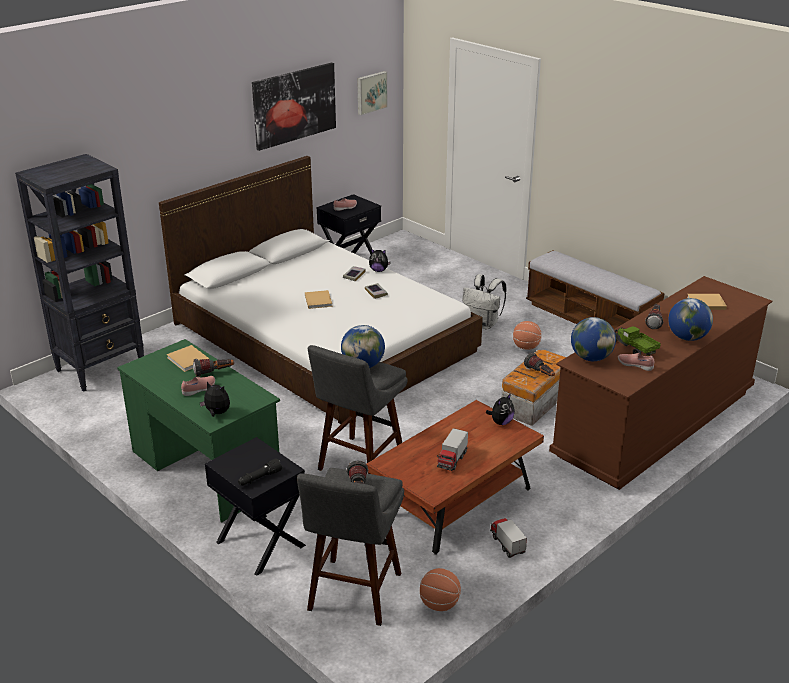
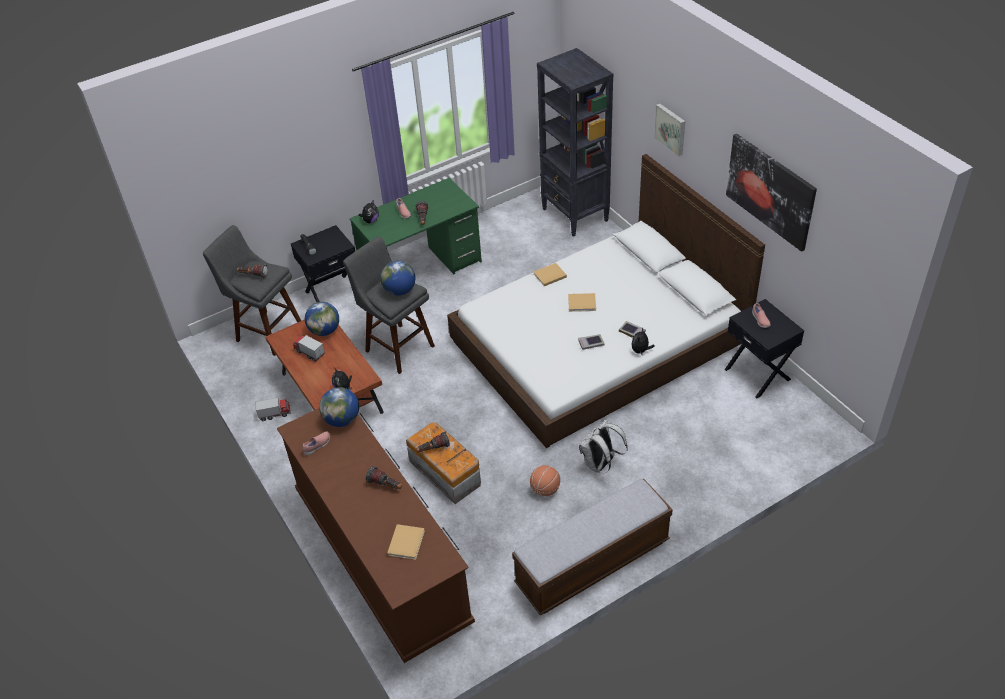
camera: 105 degrees right, 15 degrees up
beige book [167,345,209,372] -> beige book moved to [533,263,567,286]
picture [357,71,387,115] -> picture moved to [654,104,685,156]
basketball [420,568,461,611] -> none
toy truck [615,326,661,356] -> none
globe [668,298,713,341] -> globe moved to [305,302,339,336]

